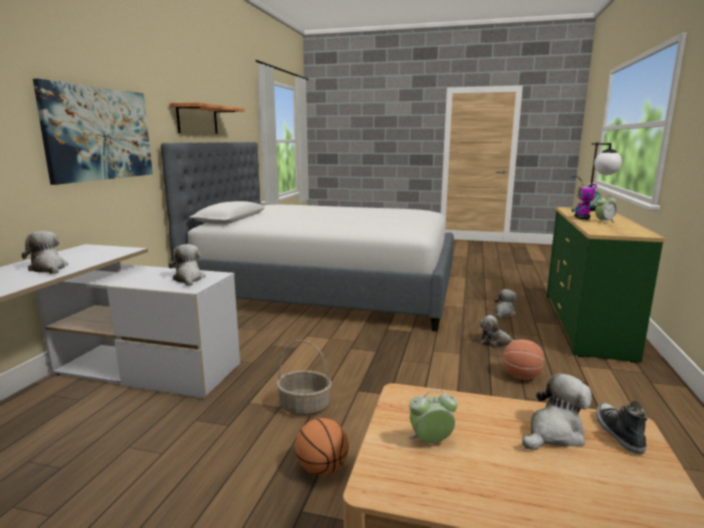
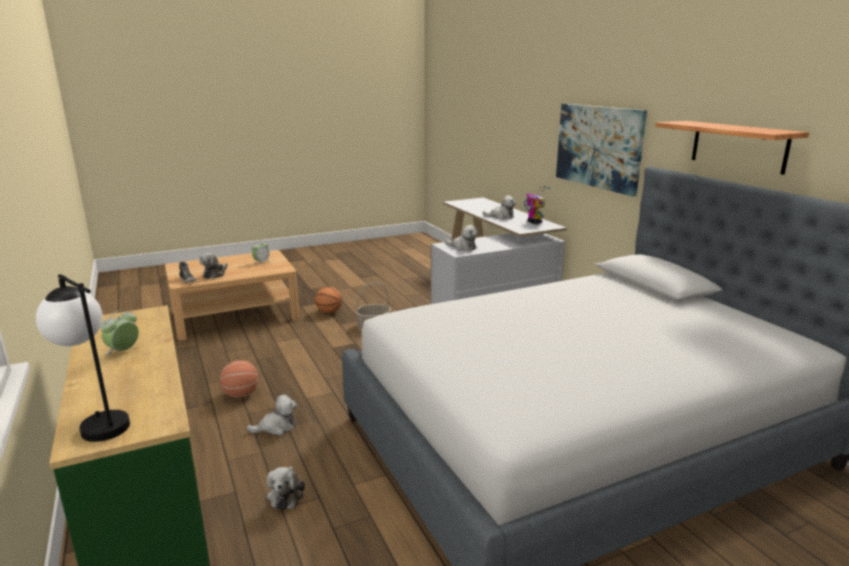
camera: 140 degrees right, 5 degrees up
toy robot [572,175,601,220] -> toy robot moved to [524,186,550,224]

